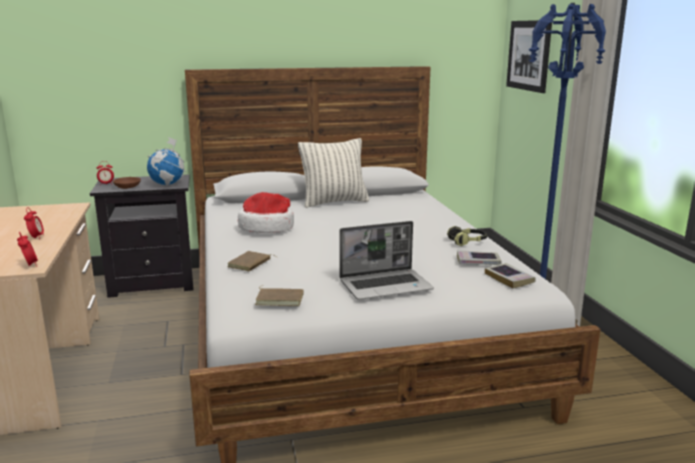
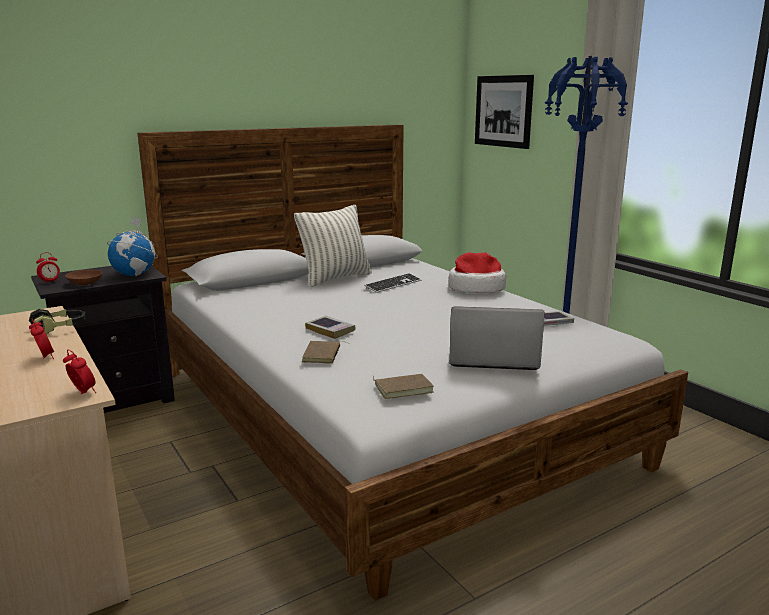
camera: 20 degrees left, 0 degrees up
hat [238,192,294,233] -> hat moved to [448,252,506,293]
laptop [339,221,434,300] -> laptop turned 135 degrees counterclockwise [449,306,545,370]
headphones [447,226,487,246] -> headphones moved to [29,309,86,334]
book [485,263,536,289] -> book moved to [305,316,356,339]
none -> keyboard [364,273,421,293]

